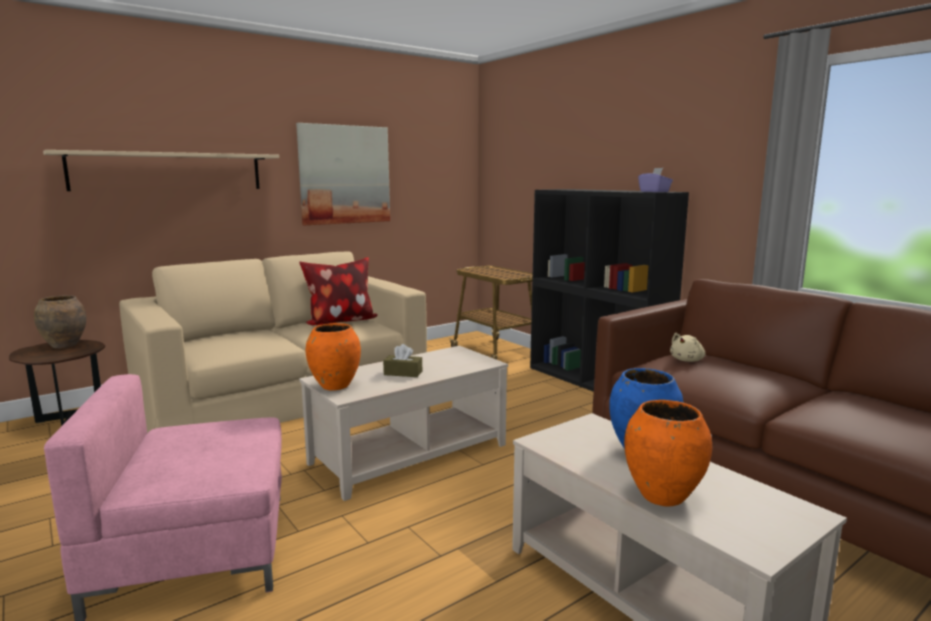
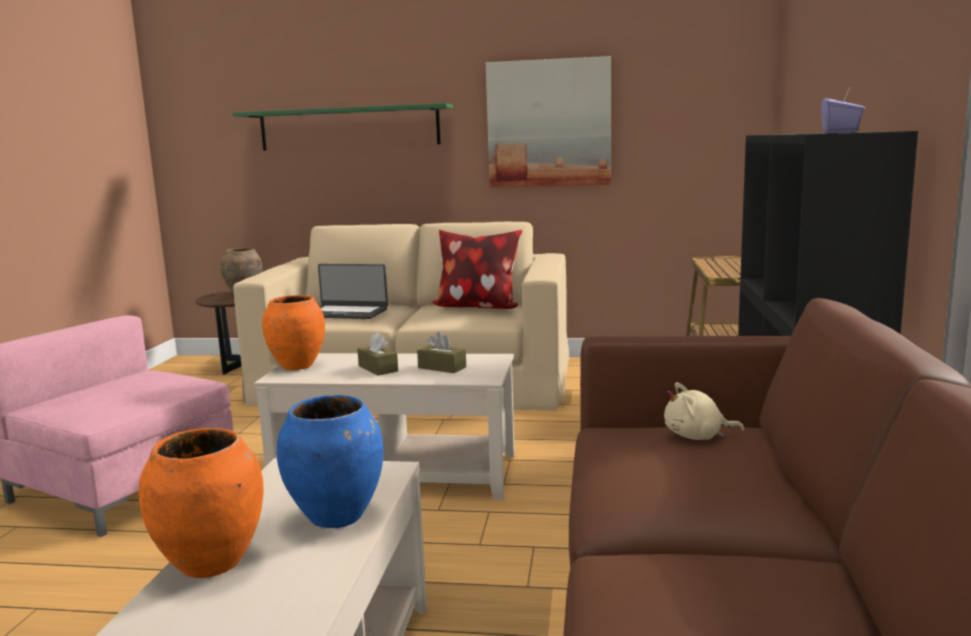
camera: 45 degrees right, 0 degrees up
beige shelf [43,150,279,191] -> green shelf [232,103,453,151]
none -> laptop [318,264,388,319]
none -> brown tissue box [417,332,466,373]

